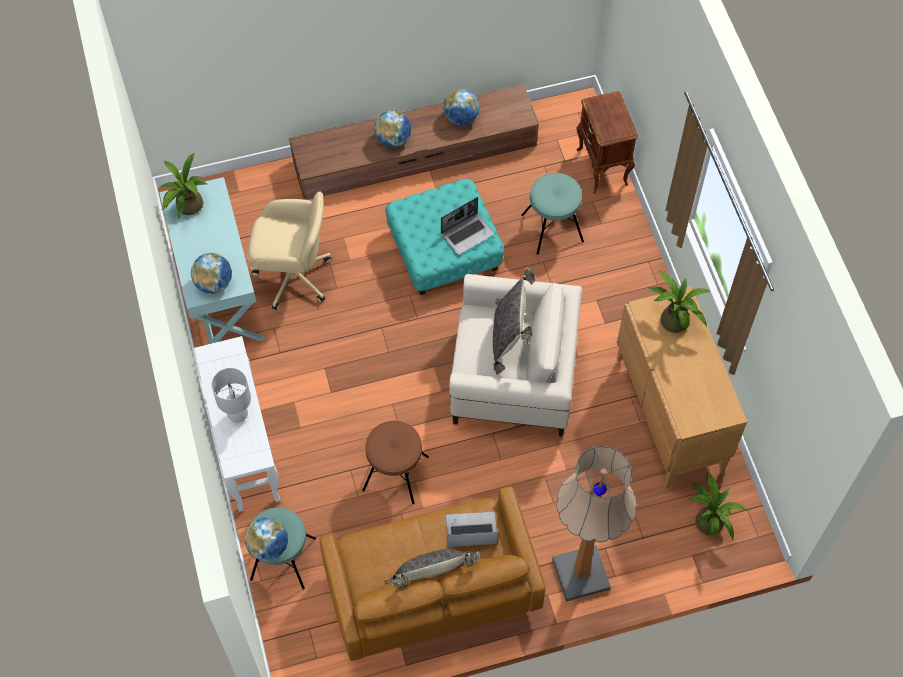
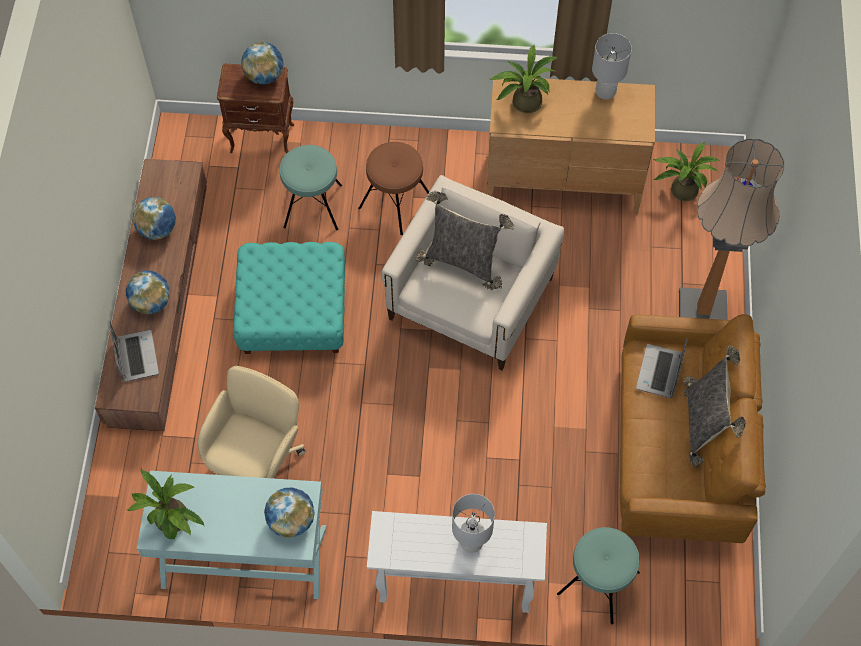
camera: 70 degrees left, 0 degrees up
globe [245,517,288,561] -> globe moved to [241,42,284,84]
brown stool [362,421,429,504] -> brown stool moved to [358,142,429,235]
laptop [441,197,494,255] -> laptop moved to [110,322,159,382]
none -> grey table lamp [592,33,632,100]

